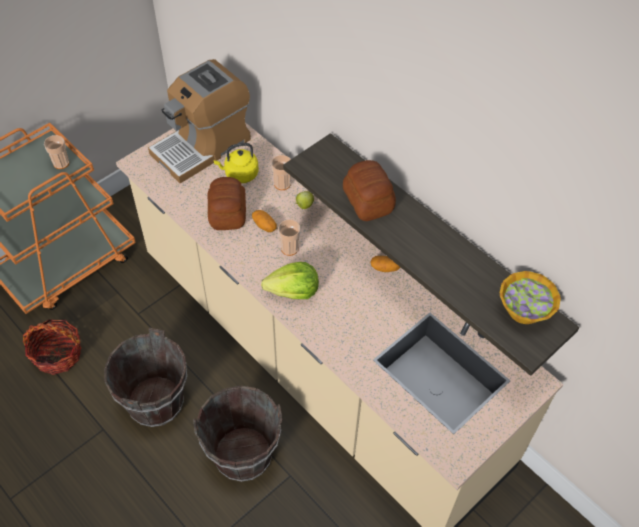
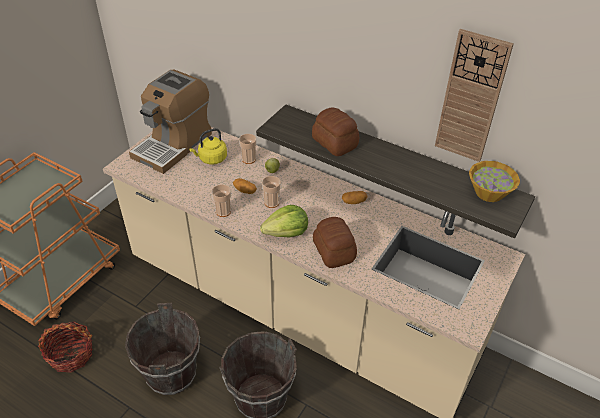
camera: 15 degrees left, 10 degrees down
cup [44,135,69,169] -> cup moved to [212,185,231,217]
bread [208,177,246,230] -> bread moved to [313,217,357,268]
none -> wall clock [435,29,514,162]

